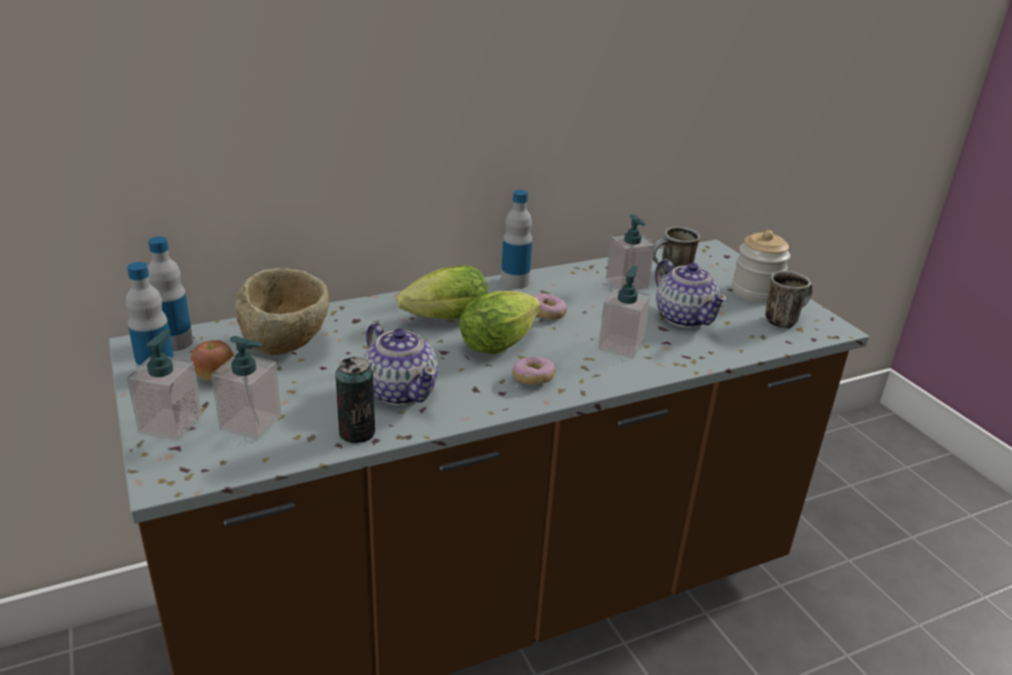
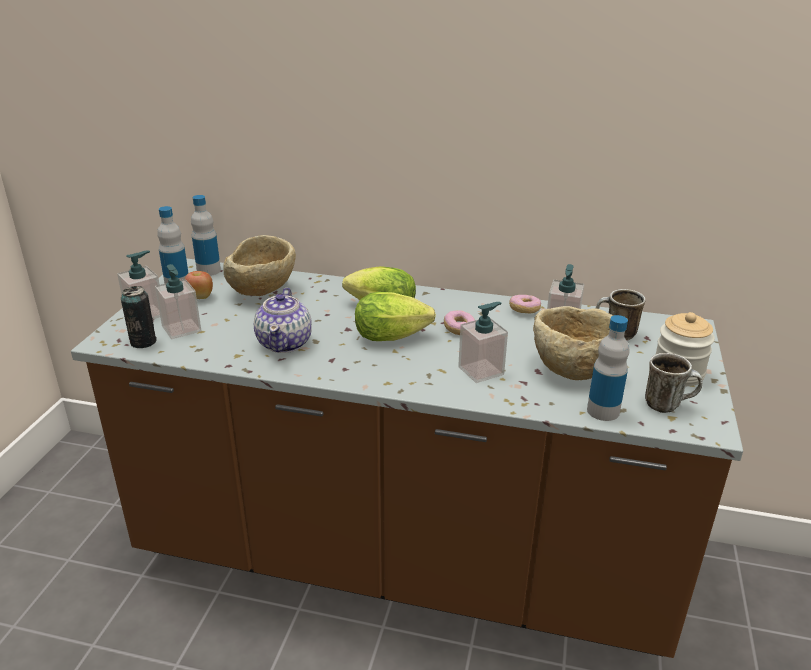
camera: 40 degrees right, 0 degrees up
can [335,357,375,443] -> can moved to [121,286,157,348]
bottle [501,190,532,289] -> bottle moved to [587,315,629,421]
donut [512,357,555,385] -> donut moved to [509,295,541,313]
teapot [655,259,728,328] -> beige bowl [533,306,613,380]

